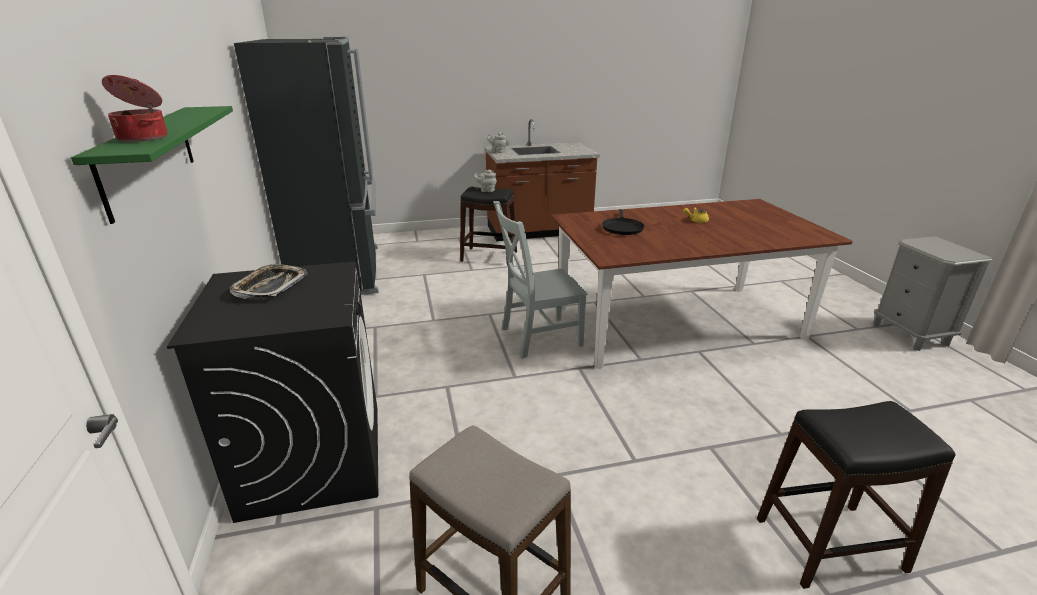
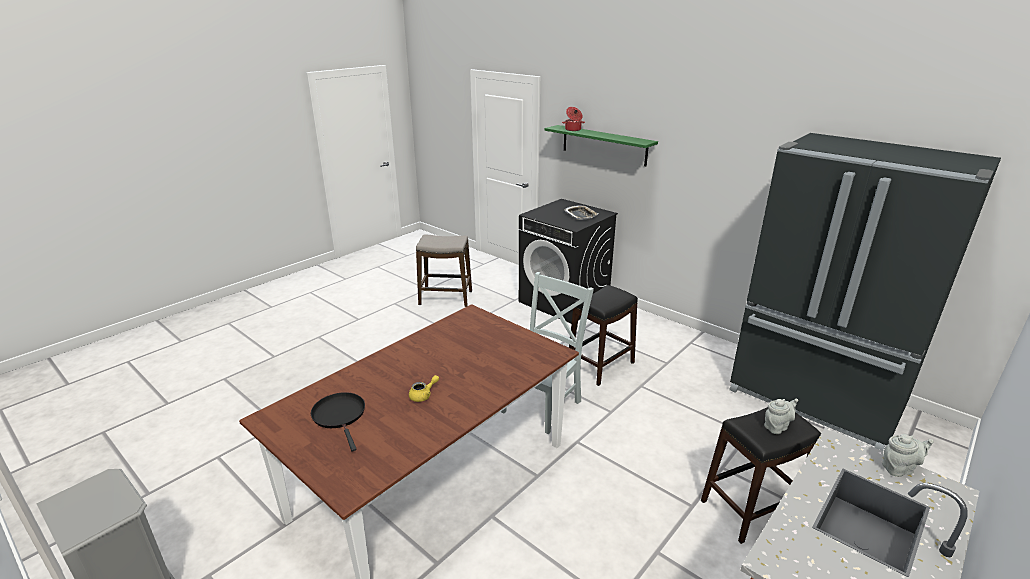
camera: 145 degrees right, 0 degrees up
black frying pan [602,209,645,235] -> black frying pan moved to [311,392,365,451]
black stool [757,401,955,589] -> black stool moved to [569,285,638,386]

